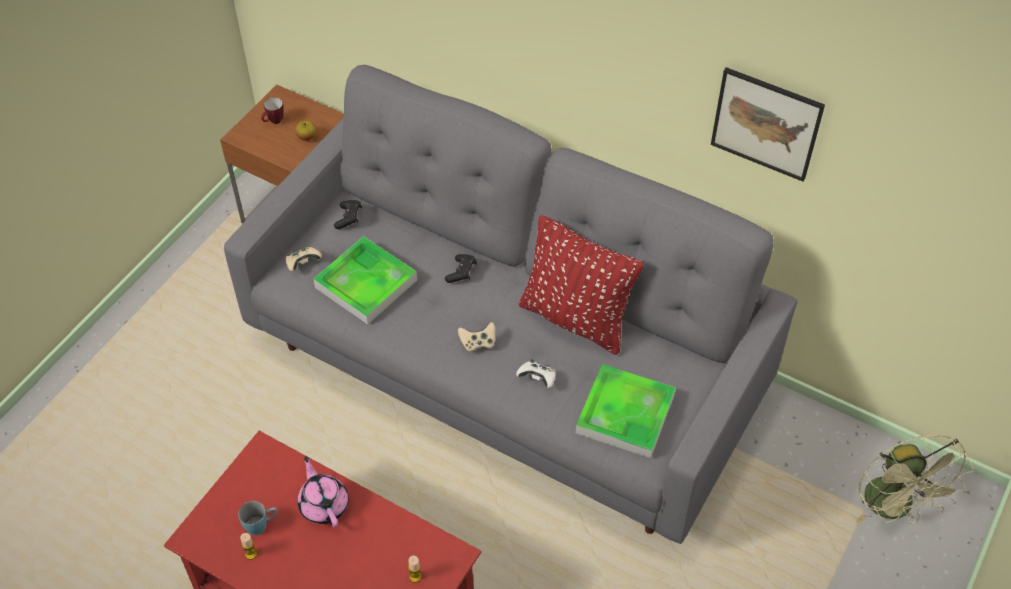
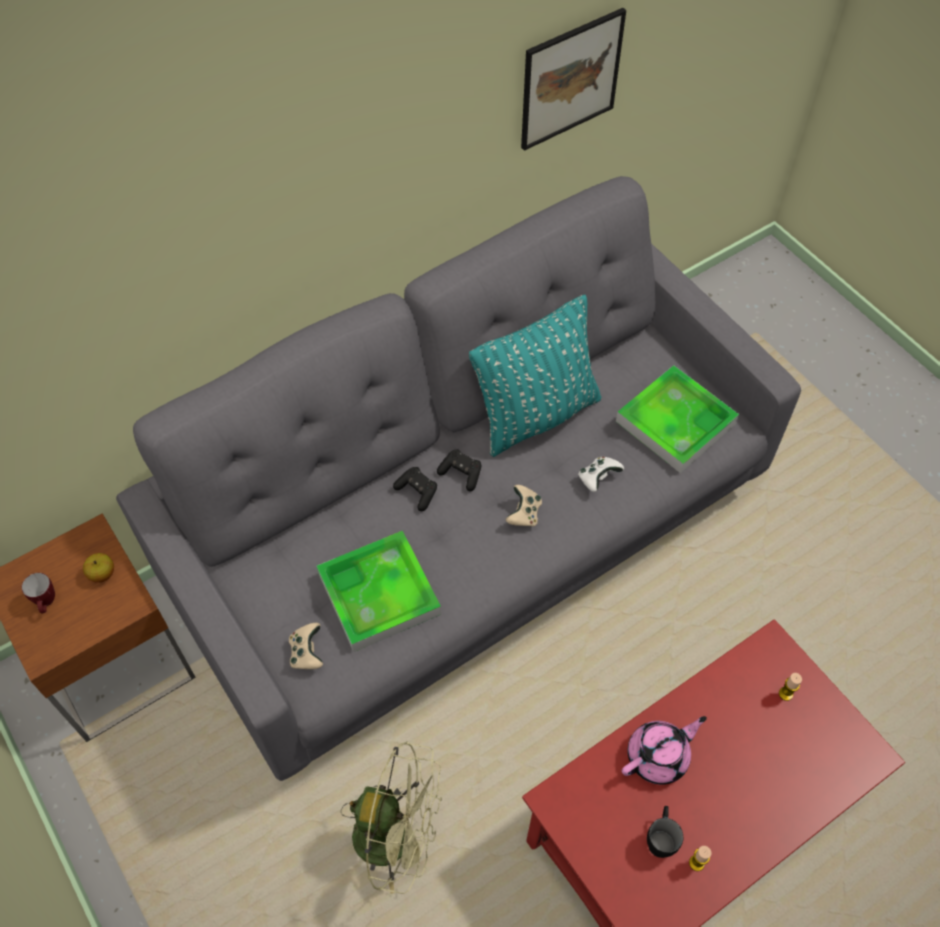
camera: 65 degrees left, 5 degrees up
blue mug [238,501,277,535] -> black mug [647,806,684,858]
pink teapot [298,456,349,527] -> pink teapot turned 150 degrees clockwise [622,716,707,785]
black game controller [334,200,362,229] -> black game controller moved to [437,449,481,491]
red pillow [519,215,644,355] -> turquoise pillow [469,295,601,457]
green fan [856,435,974,524] -> green fan moved to [341,741,442,894]

